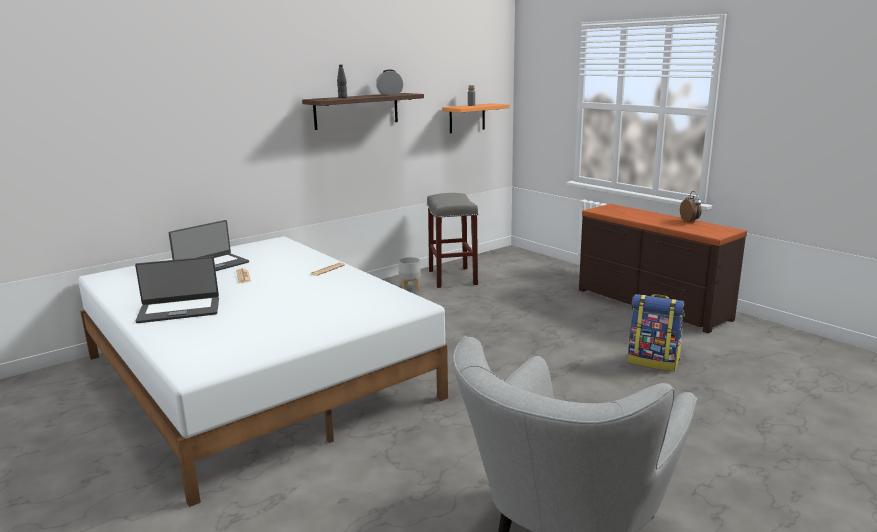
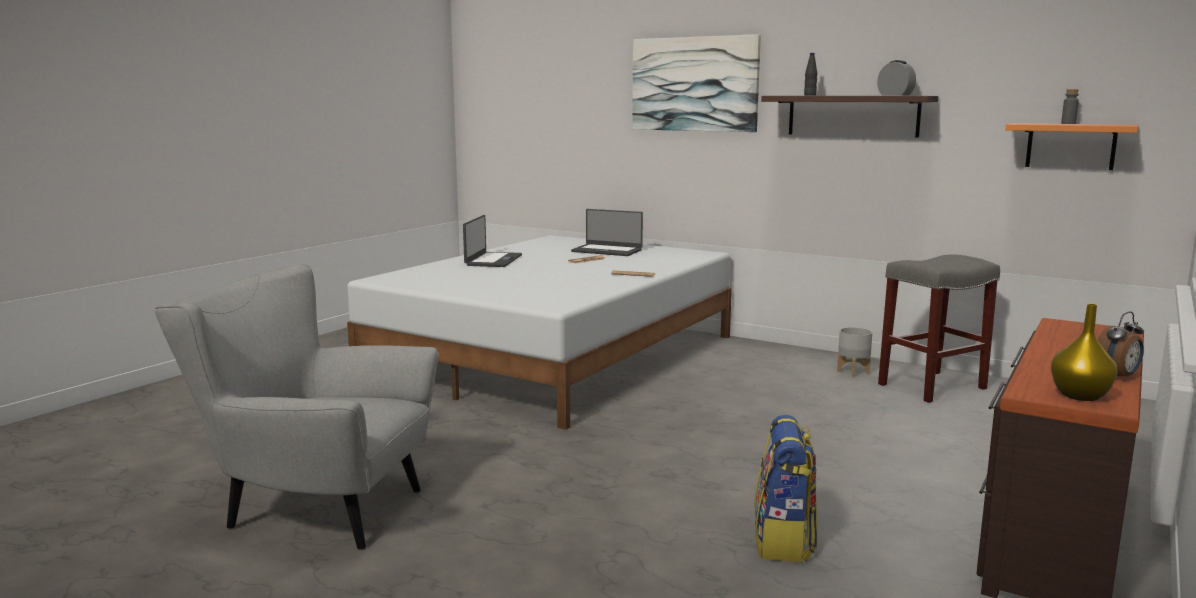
camera: 70 degrees right, 5 degrees down
laptop [135,256,219,323] -> laptop turned 135 degrees counterclockwise [463,215,522,267]
none -> picture [632,34,761,132]
none -> yellow vase [1051,304,1118,401]

